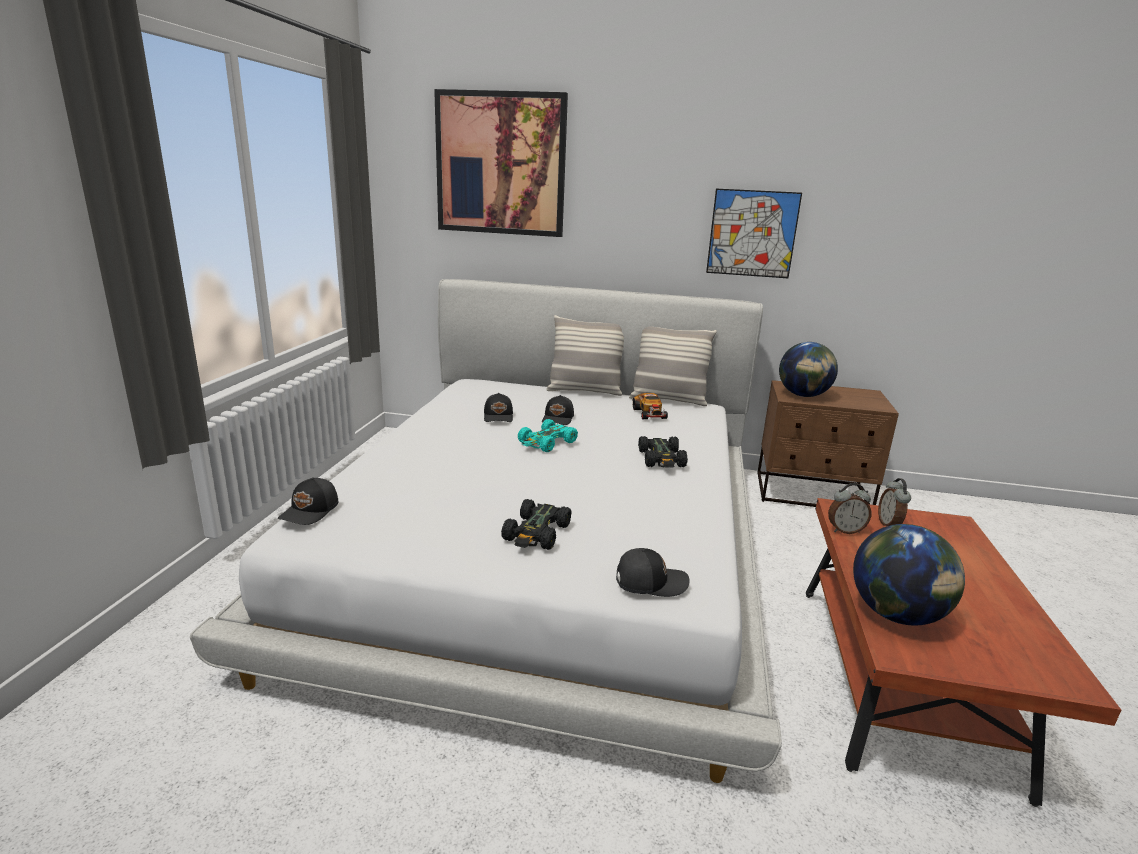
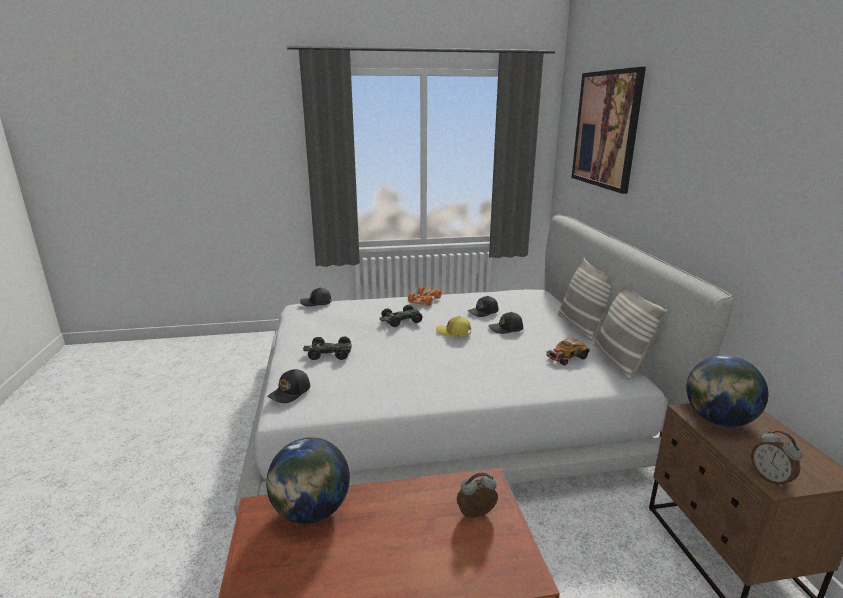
camera: 70 degrees right, 0 degrees up
turquoise toy car [518,419,578,452] -> yellow cap [436,316,471,337]
black cap [616,548,689,597] -> black cap turned 60 degrees clockwise [267,369,310,403]
black toy car [638,436,688,468] -> black toy car moved to [380,305,422,327]
picture [706,189,802,278] -> none
alarm clock [828,483,871,534] -> alarm clock moved to [751,431,802,488]
none -> orange toy car [408,286,441,306]

